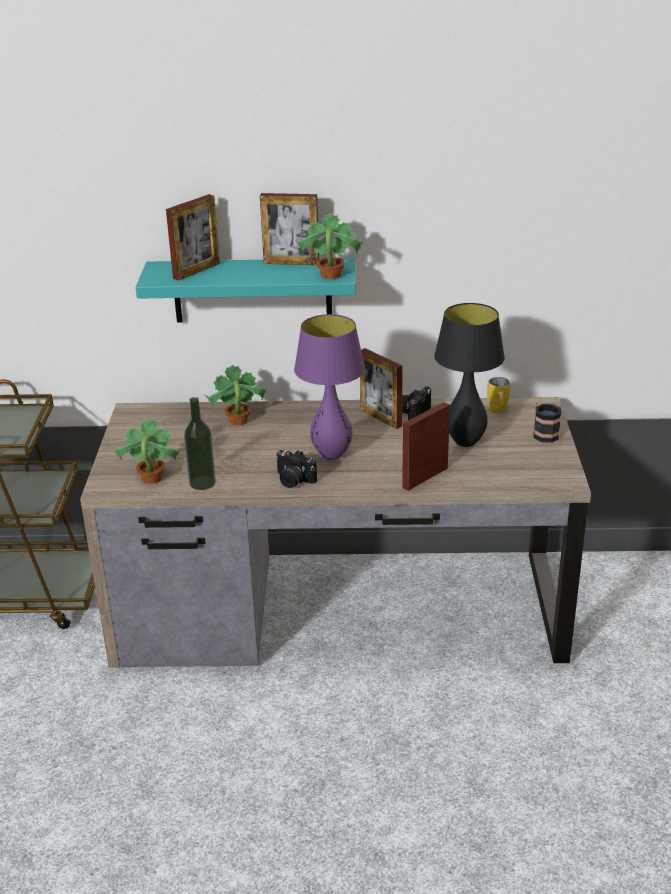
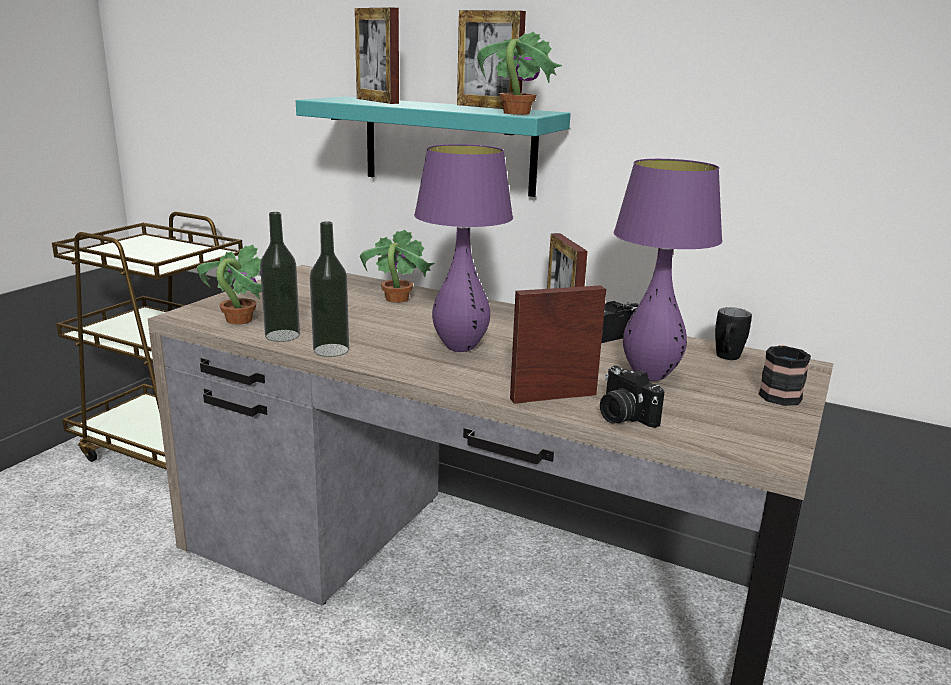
camera: 25 degrees right, 10 degrees down
picture frame [166,194,220,281] -> picture frame turned 75 degrees clockwise [355,7,399,104]
camera [275,450,317,488] -> camera moved to [600,366,664,428]
black table lamp [434,303,505,447] -> purple table lamp [613,159,723,381]
yellow mug [487,377,510,414] -> black mug [715,307,752,360]
none -> bottle [310,221,349,357]

